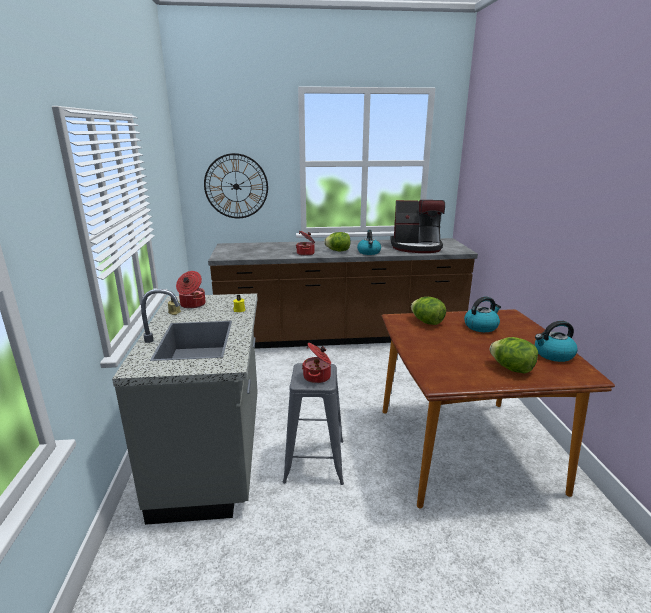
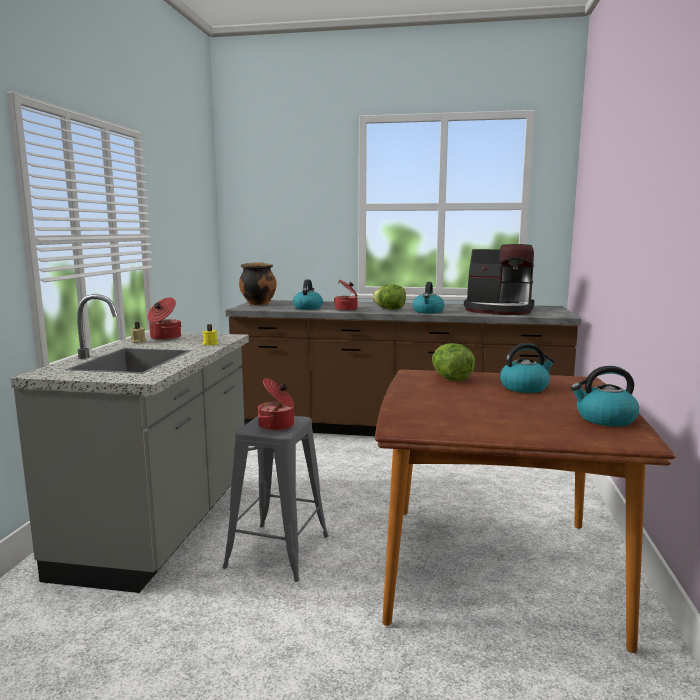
camera: 15 degrees right, 10 degrees down
wall clock [204,153,268,218] -> none
lettuce [490,337,538,374] -> none
none -> cooking pot [239,262,277,305]
none -> kettle [293,279,323,310]

